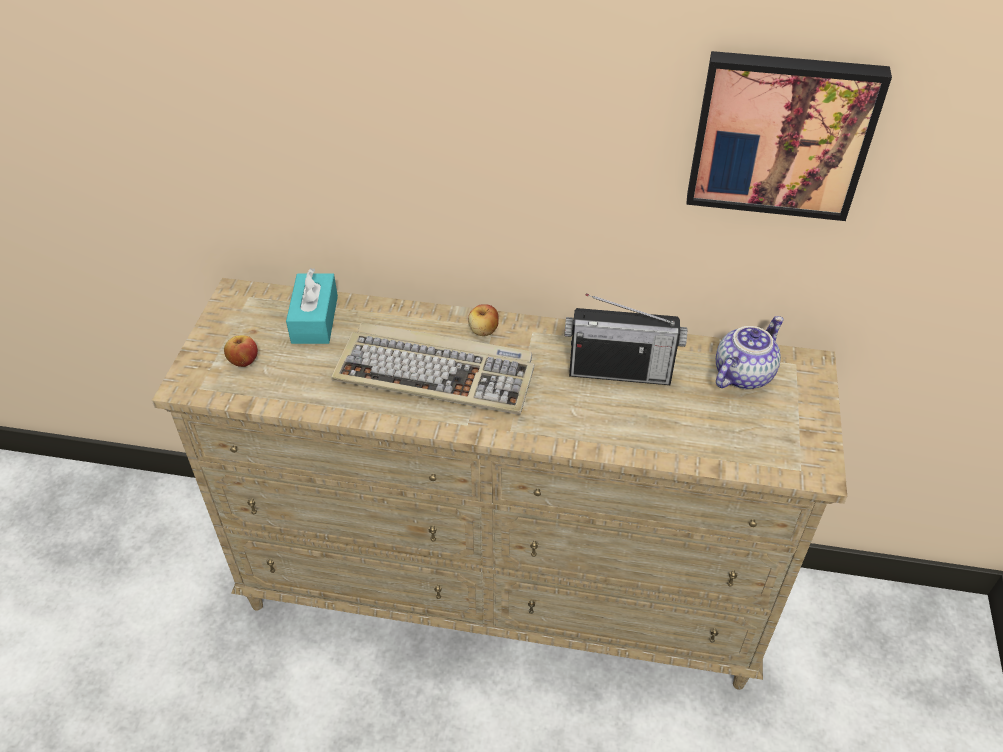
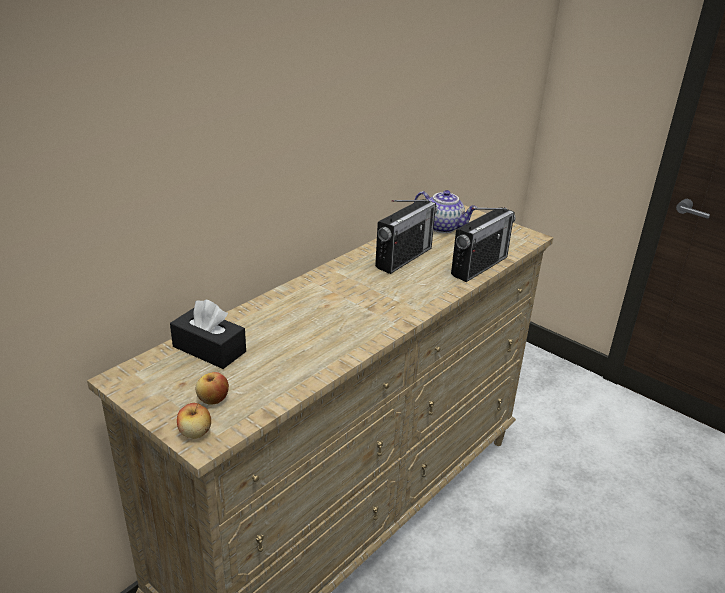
camera: 60 degrees left, 15 degrees down
turquoise tissue box [286,268,338,344] -> black tissue box [170,299,246,369]
keyboard [332,323,534,415] -> none
apple [468,304,499,336] -> apple moved to [177,403,211,439]
picture [686,51,892,221] -> none
teapot [716,316,784,389] -> teapot turned 135 degrees clockwise [414,190,477,233]
none -> radio [451,207,516,282]

